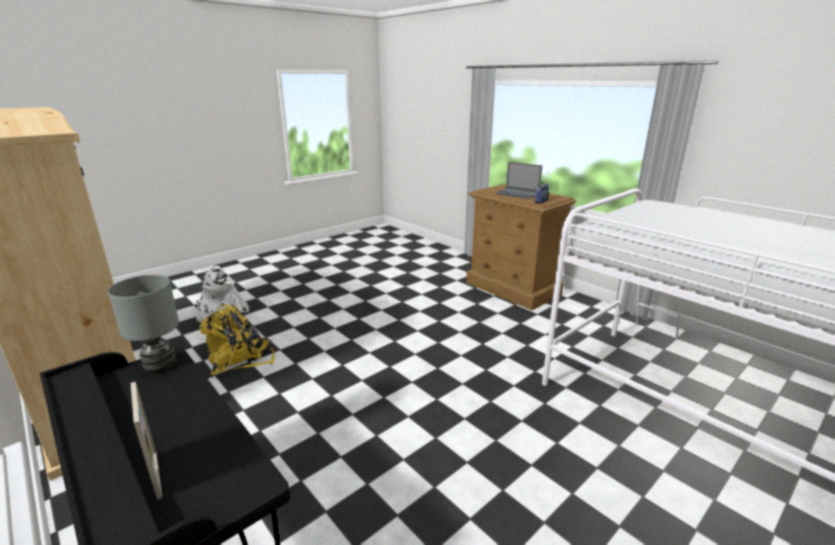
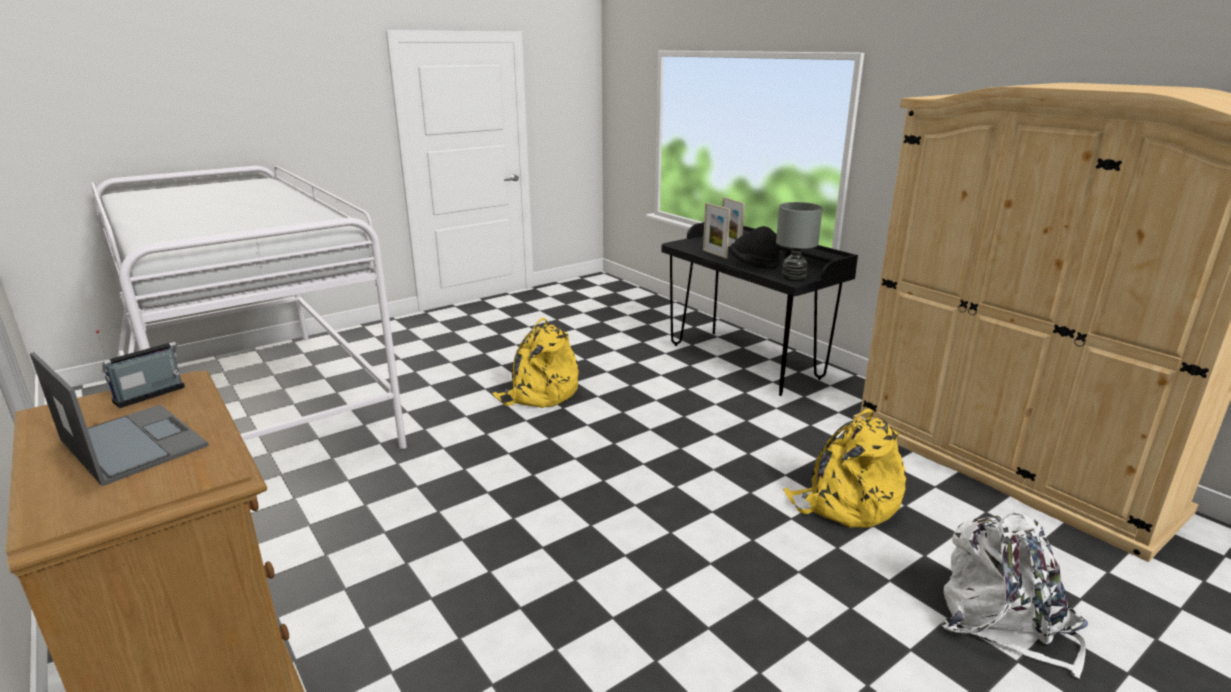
camera: 175 degrees left, 0 degrees up
none -> yellow backpack [492,318,578,408]
none -> picture frame [703,203,730,258]
none -> black hat [730,226,780,269]

